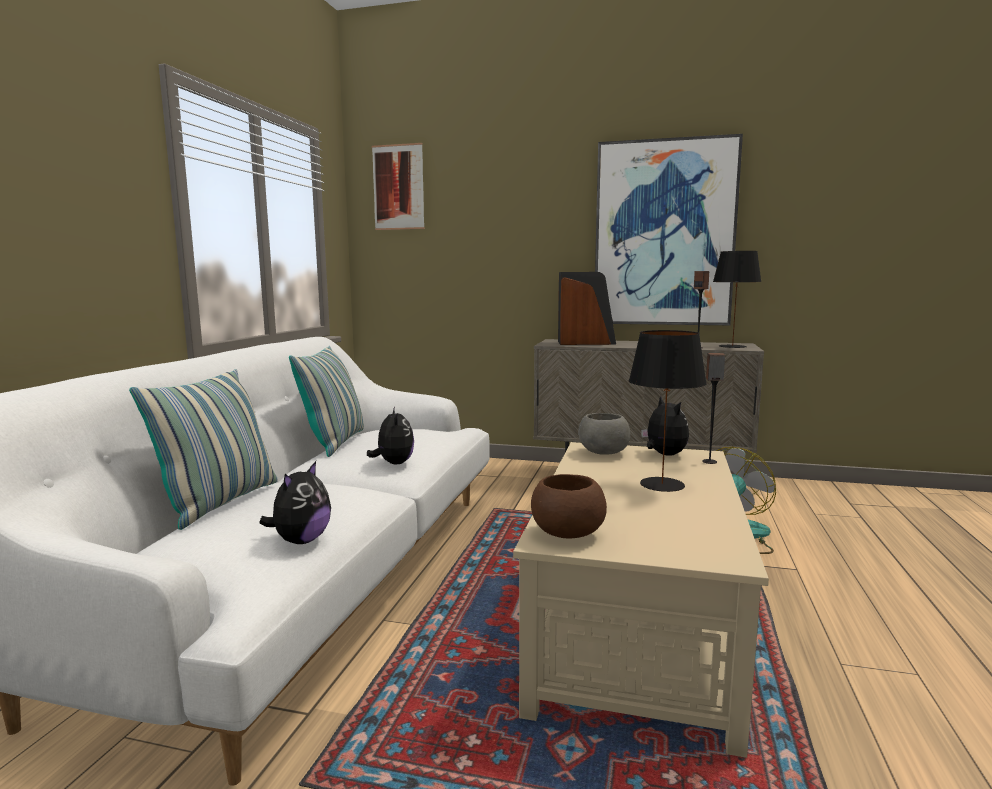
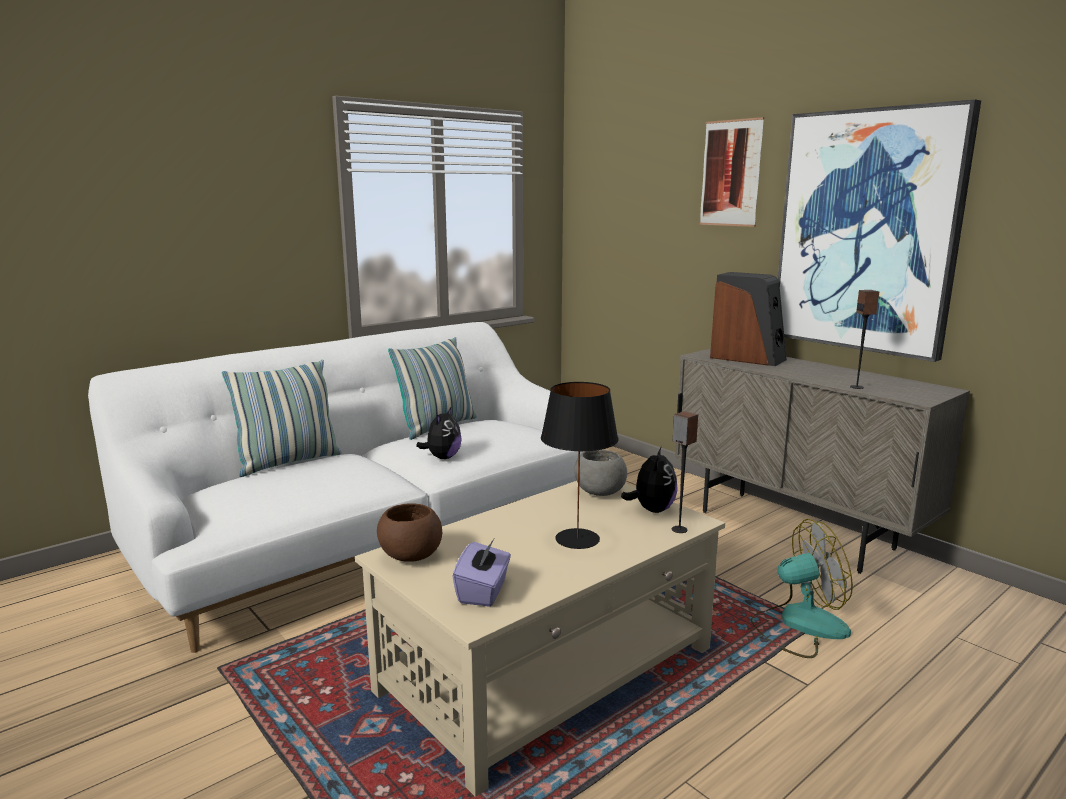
camera: 35 degrees right, 5 degrees up
plush toy [259,461,331,544] -> none
picture [372,143,425,230] -> picture moved to [700,117,764,227]
black table lamp [713,251,762,348] -> none
none -> purple tissue box [452,539,511,607]

